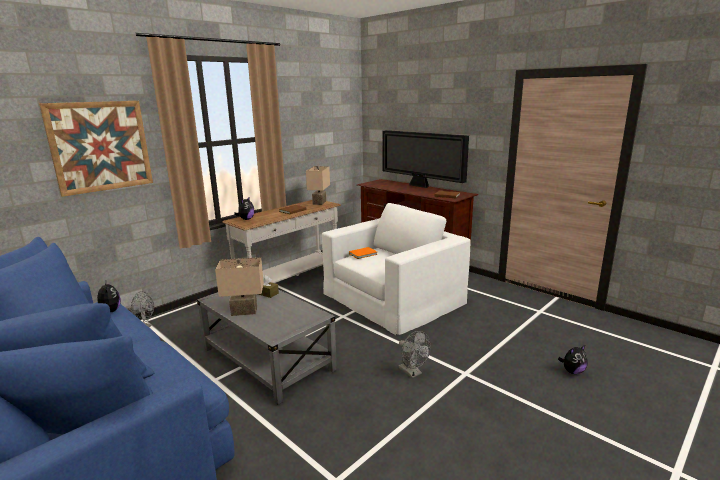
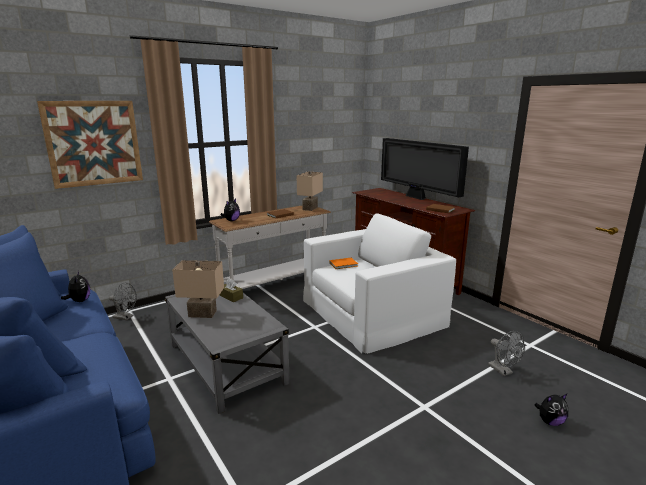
camera: 10 degrees right, 0 degrees up
grey fan [398,331,430,378] -> grey fan moved to [488,331,525,376]

